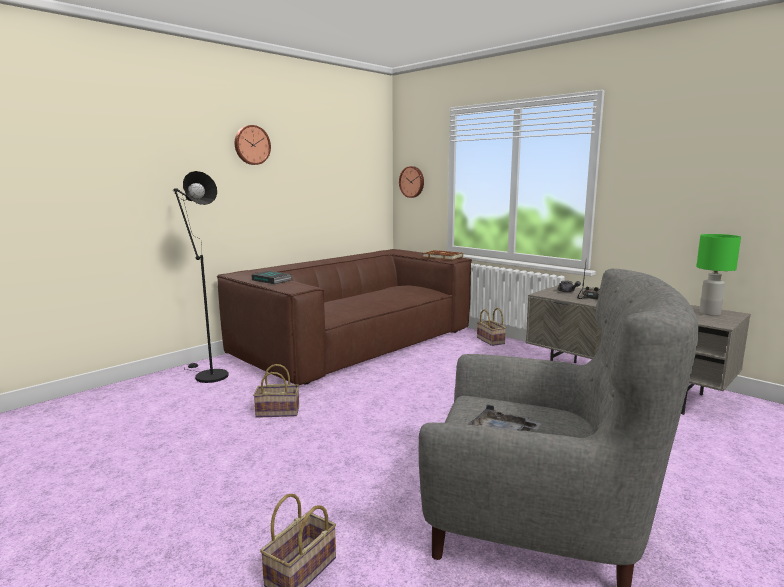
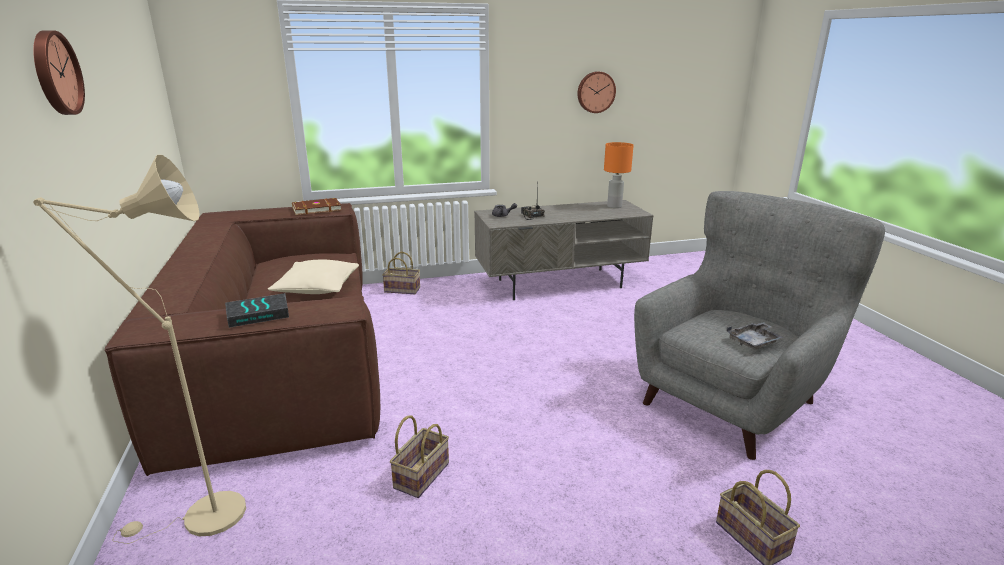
camera: 60 degrees left, 10 degrees up
black floor lamp [174,171,229,383] -> beige floor lamp [33,155,246,544]
wall clock [399,166,424,198] -> wall clock moved to [578,71,616,113]
green table lamp [696,234,741,316] -> orange table lamp [604,142,634,208]
none -> beige pillow [268,260,359,294]

